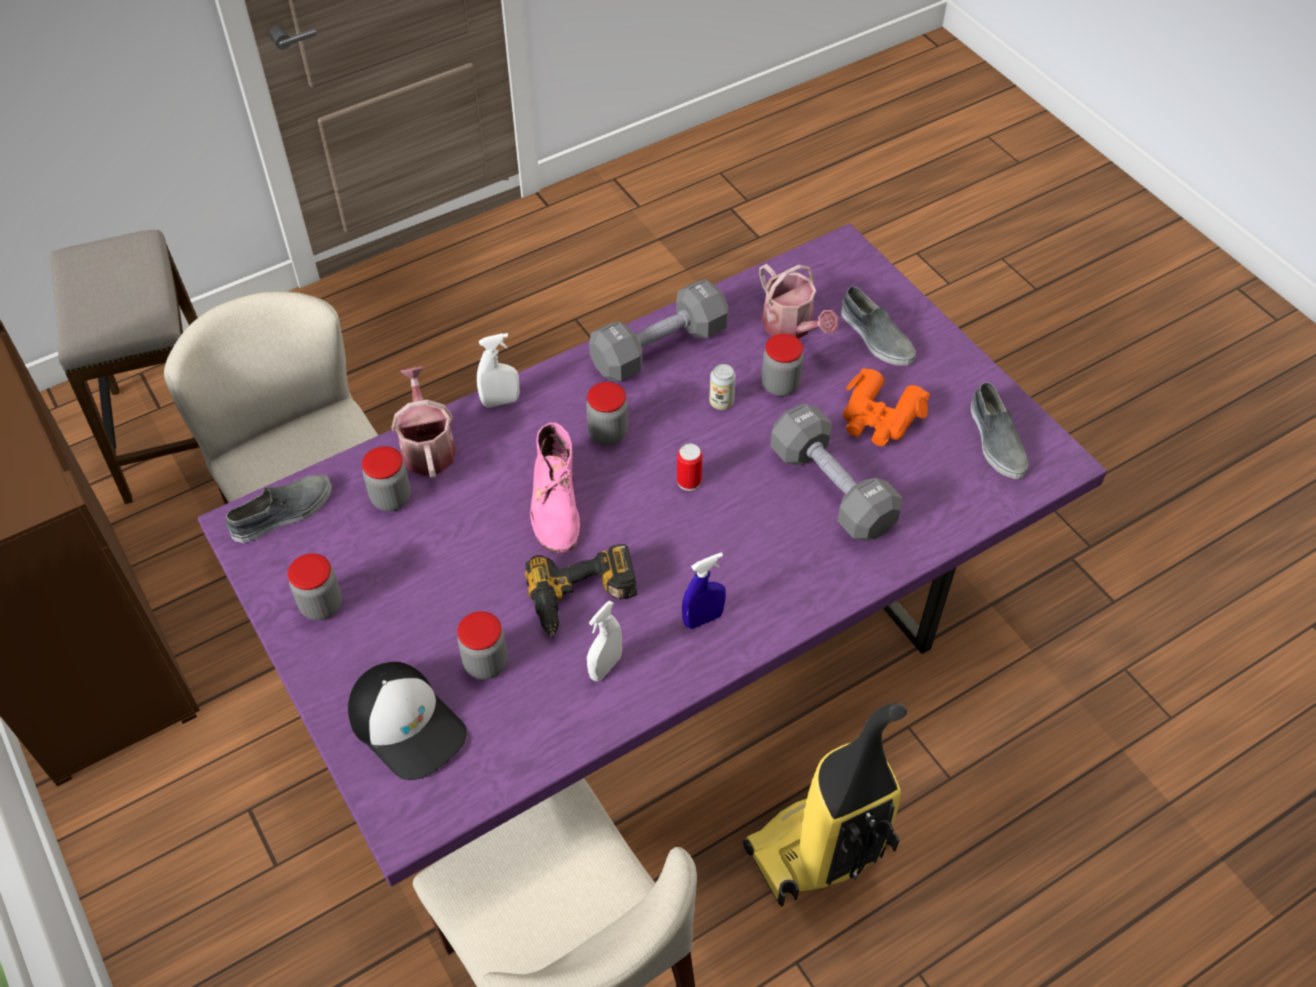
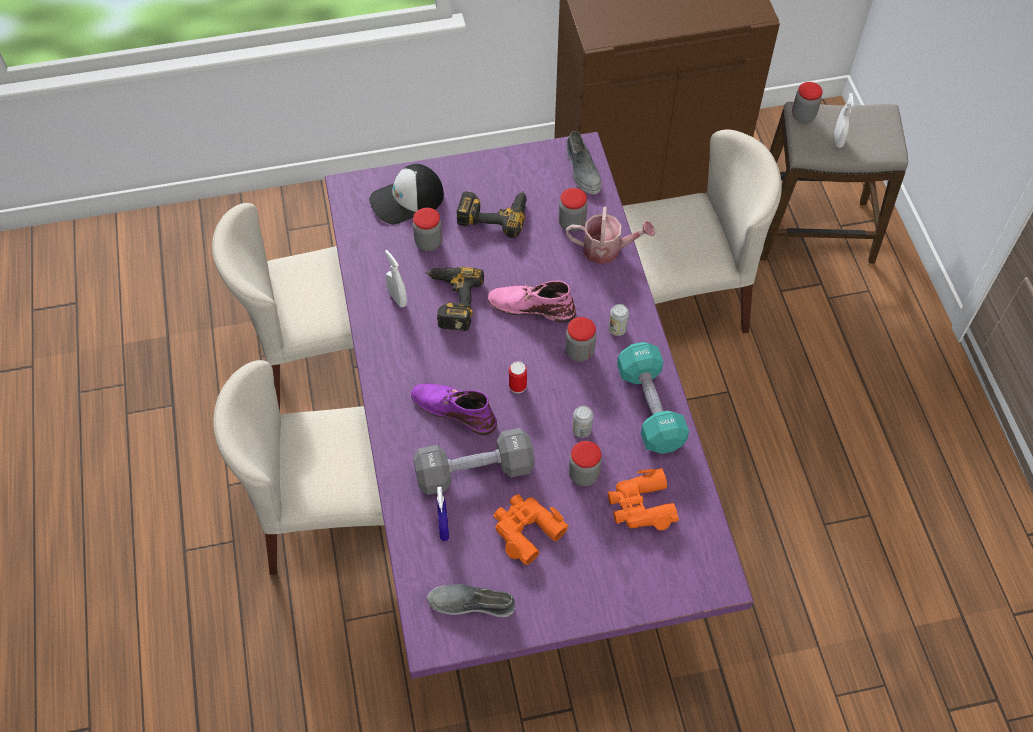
camera: 110 degrees right, 5 degrees up
jar [288,553,342,620] -> jar moved to [792,82,823,123]
white spray bottle [477,333,519,408] -> white spray bottle moved to [834,93,854,148]
grey dumbbell [589,279,729,382] -> turquoise dumbbell [617,342,689,454]
blue spray bottle [682,552,726,629] -> blue spray bottle moved to [437,487,449,541]
vacuum cleaner [743,703,907,907] -> beige chair [213,360,384,575]
watering can [759,264,839,339] -> orange binoculars [608,468,679,530]
grey shoe [841,286,916,366] -> none
none -> purple boot [411,383,497,435]
none -> power drill [457,191,527,238]
none -> can [609,304,629,336]

